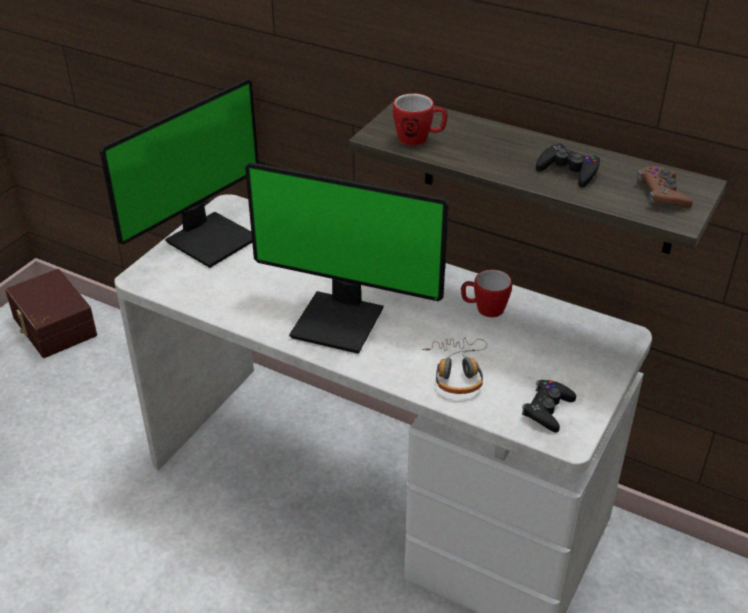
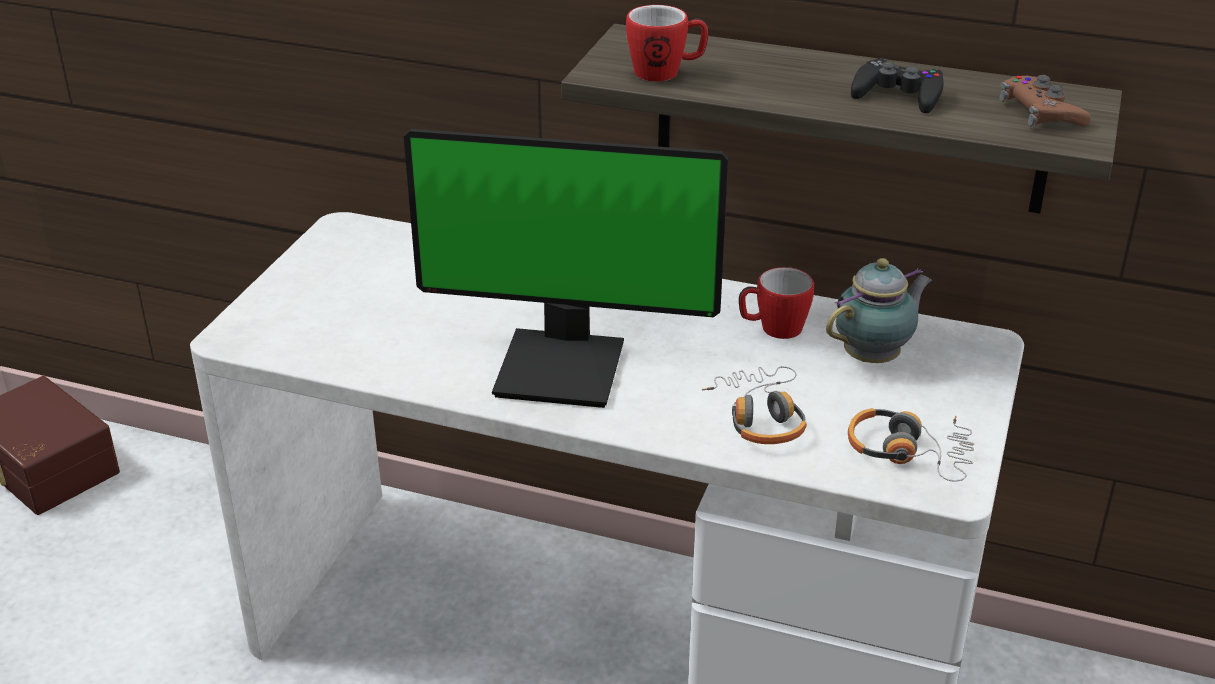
camera: 10 degrees left, 5 degrees down
monitor [100,79,259,268] -> none
black game controller [522,380,576,433] -> headphones [848,408,974,481]
none -> teapot [826,258,932,363]

